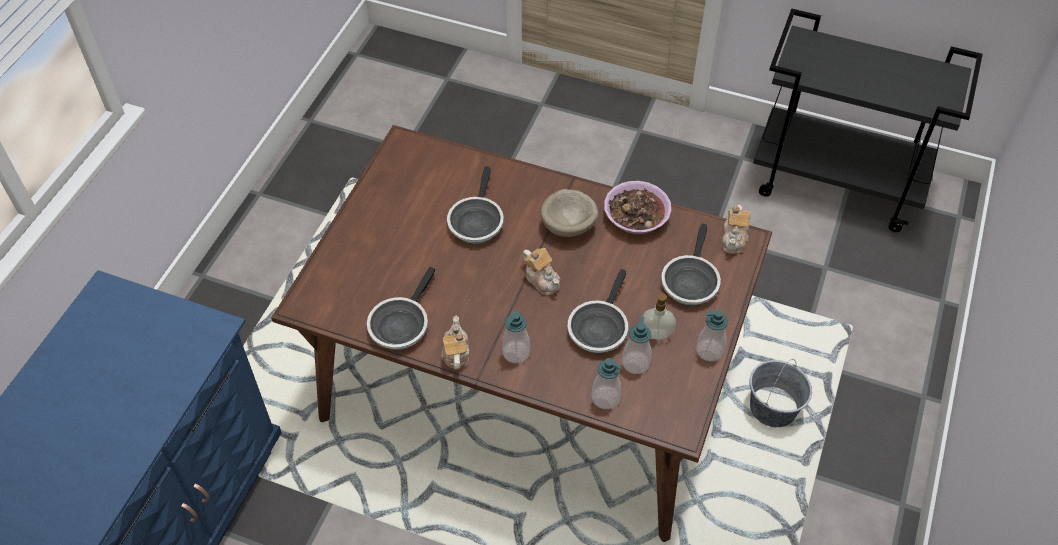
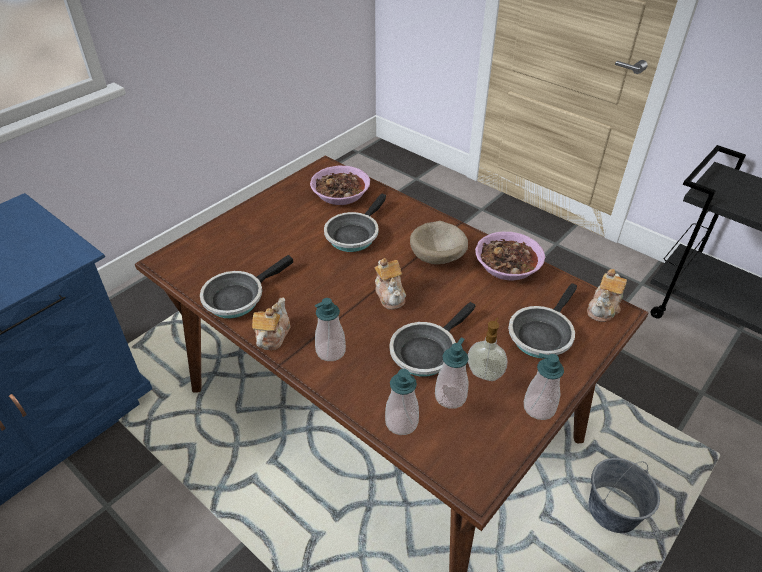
camera: 20 degrees right, 10 degrees down
none -> bowl [310,166,370,205]

